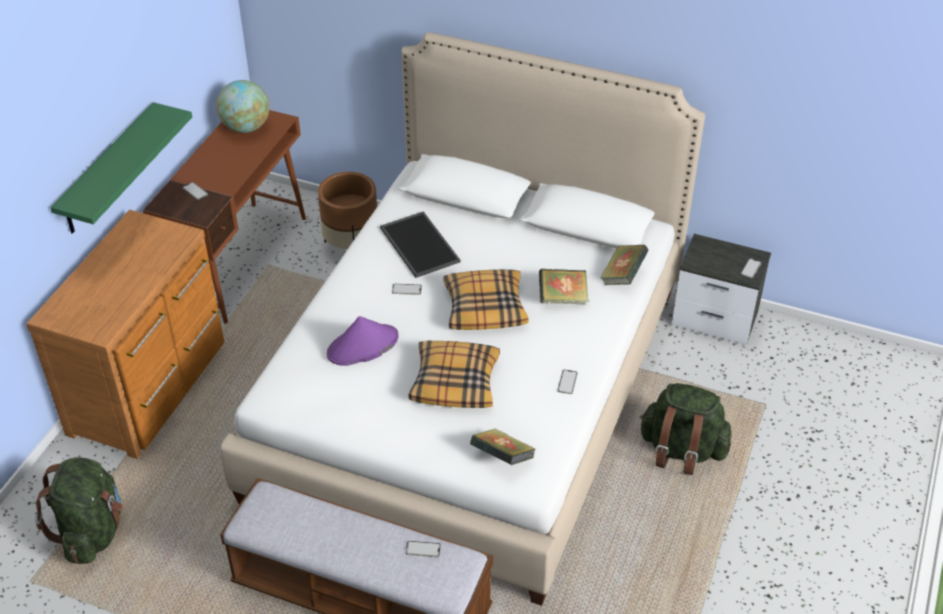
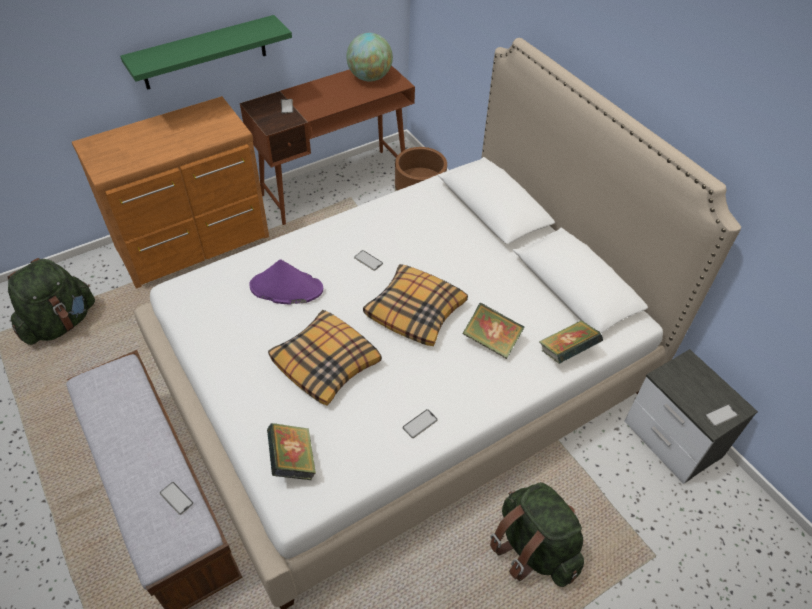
camera: 35 degrees right, 5 degrees up
tray [380,211,461,278] -> none

